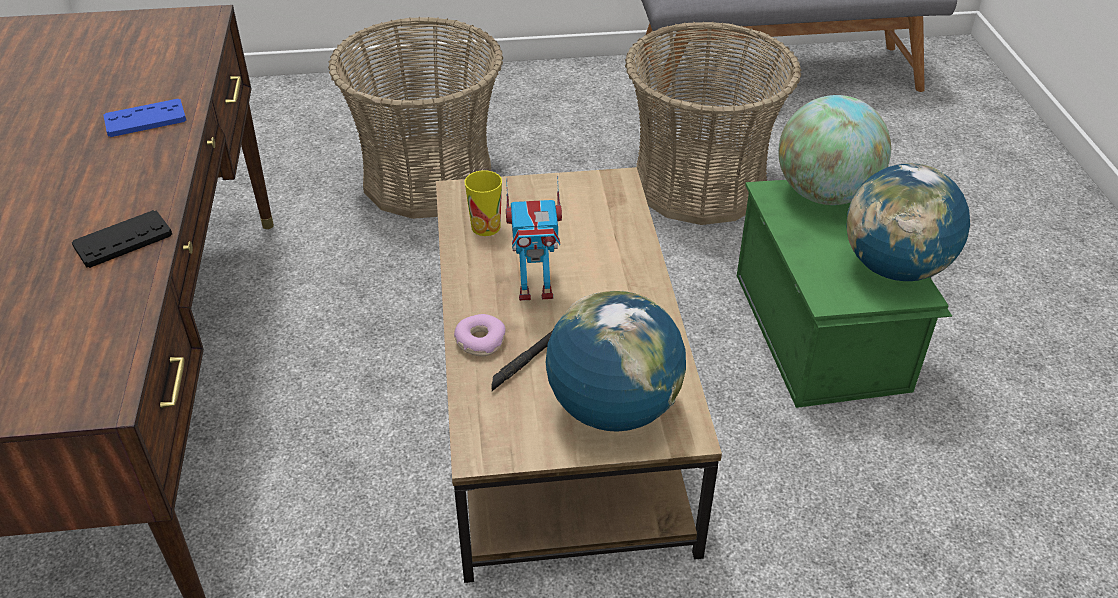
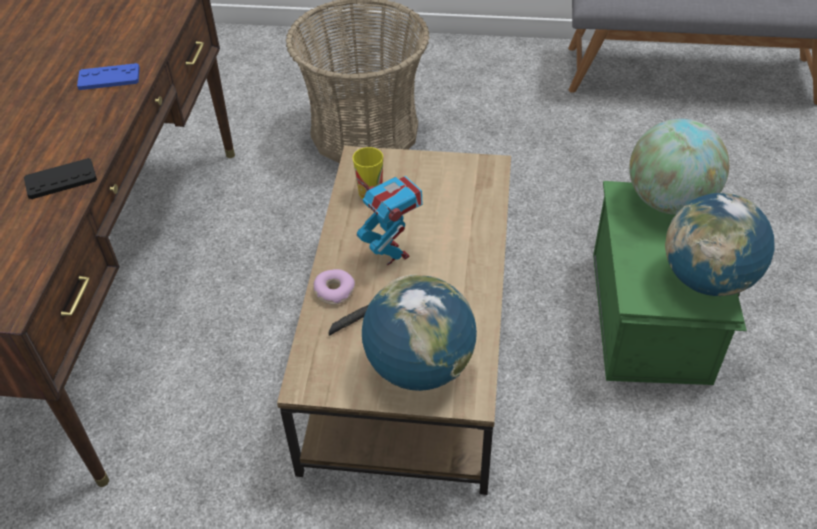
camera: 15 degrees right, 5 degrees up
toy robot [506,176,562,301] -> toy robot turned 135 degrees counterclockwise [357,176,423,265]
basket [625,21,801,225] -> none

